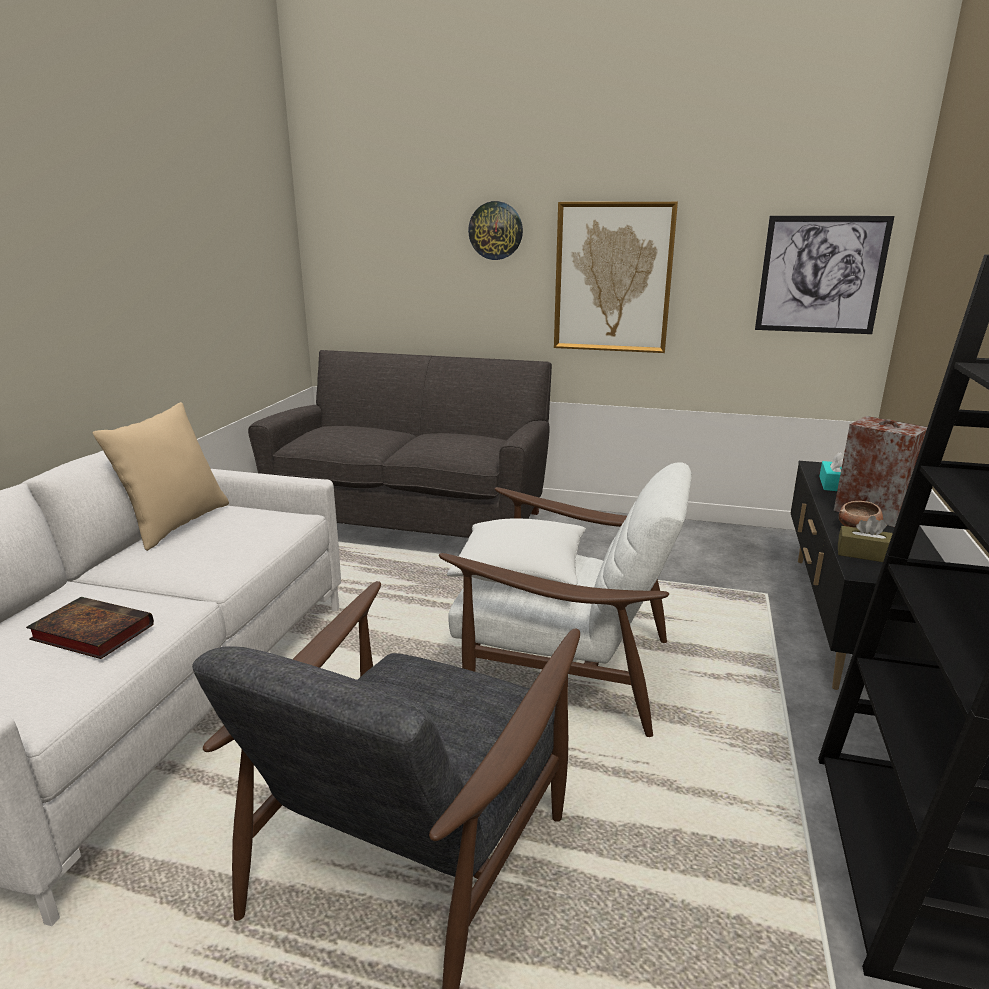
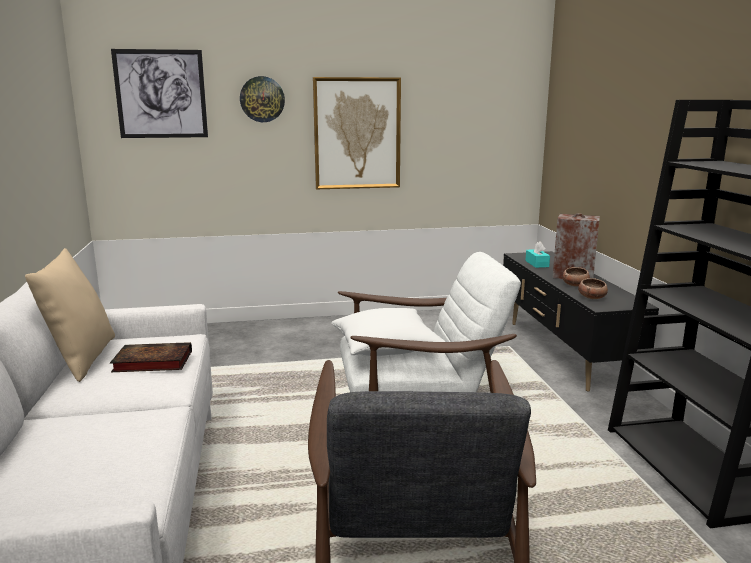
camera: 25 degrees left, 5 degrees down
book [26,597,154,659] -> book moved to [110,342,192,372]
grey sofa [248,350,552,538] -> none
picture [755,216,894,334] -> picture moved to [111,49,208,138]
brown tissue box [838,516,893,562] -> bowl [578,278,608,299]

